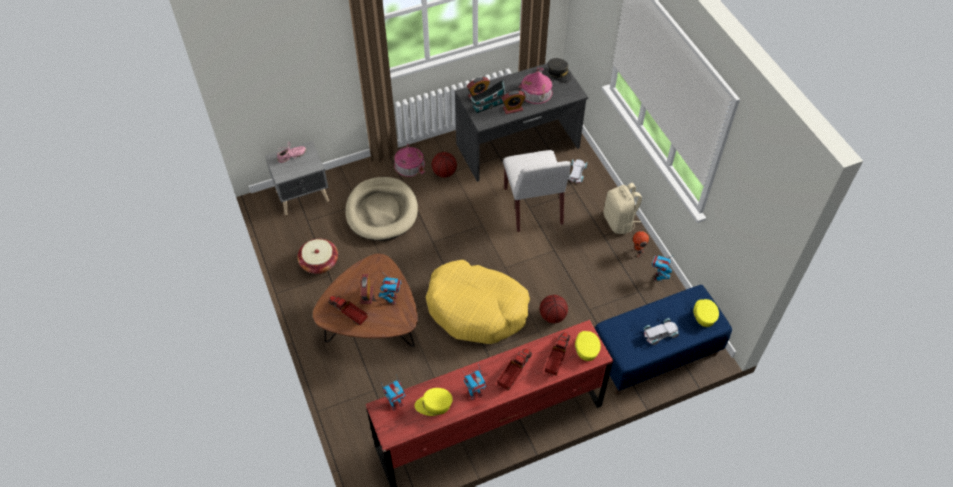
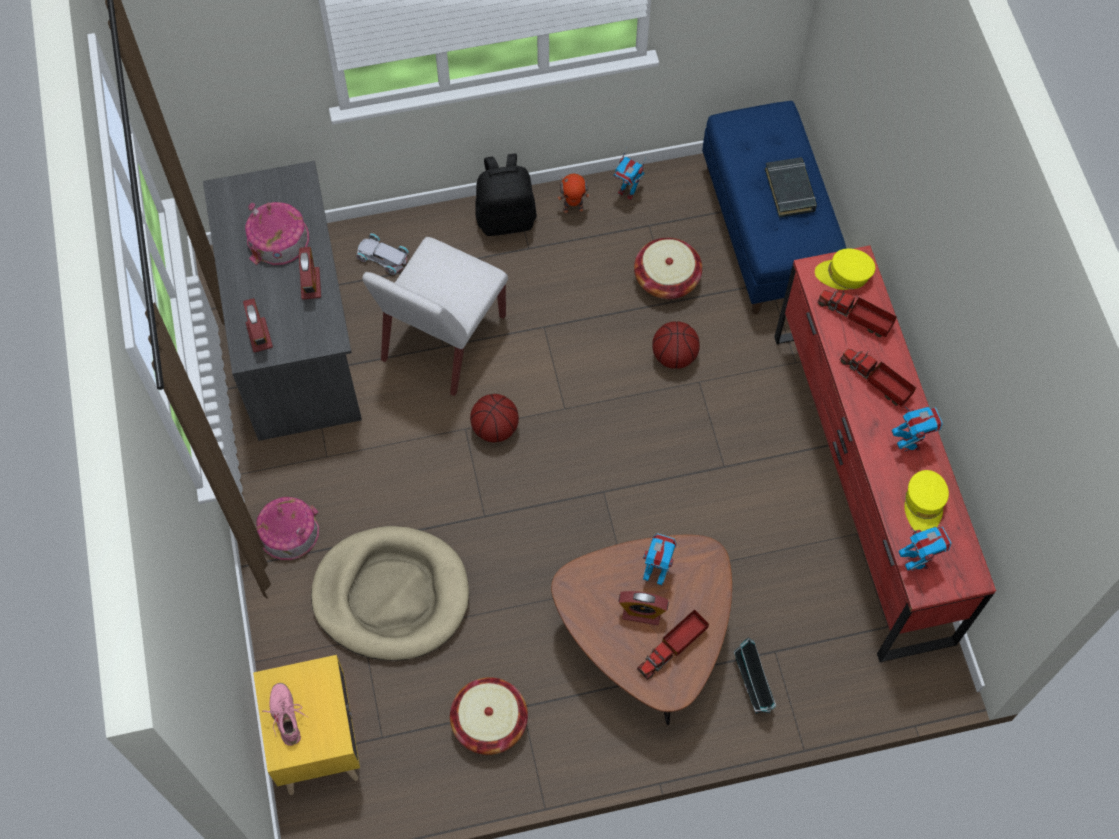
camera: 80 degrees left, 10 degrees up
grey nightstand [265,141,329,215] -> yellow nightstand [253,655,360,795]
yellow dog bed [426,260,530,344] -> none
basketball [432,152,457,178] -> basketball moved to [470,394,519,442]
toy house [470,80,506,113] -> toy house moved to [734,637,776,714]
white chair [503,150,571,232] -> white chair turned 120 degrees clockwise [362,237,508,396]
grey cap [548,58,572,83] -> none
beige backpack [604,183,642,234] -> black backpack [475,154,537,236]
white toy car [643,318,679,345] -> black book [765,157,817,217]
yellow cap [693,299,719,327] -> none
none -> basket [634,238,702,299]

